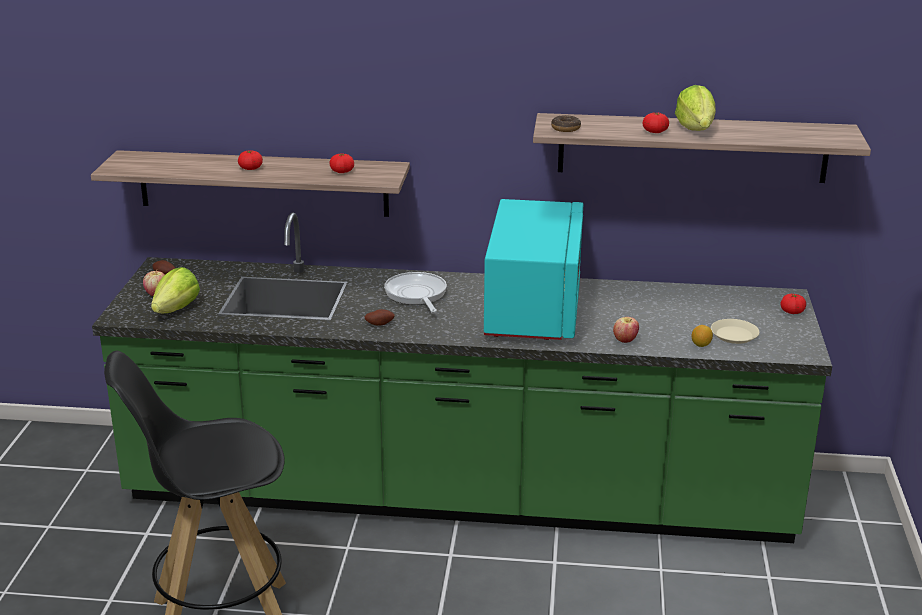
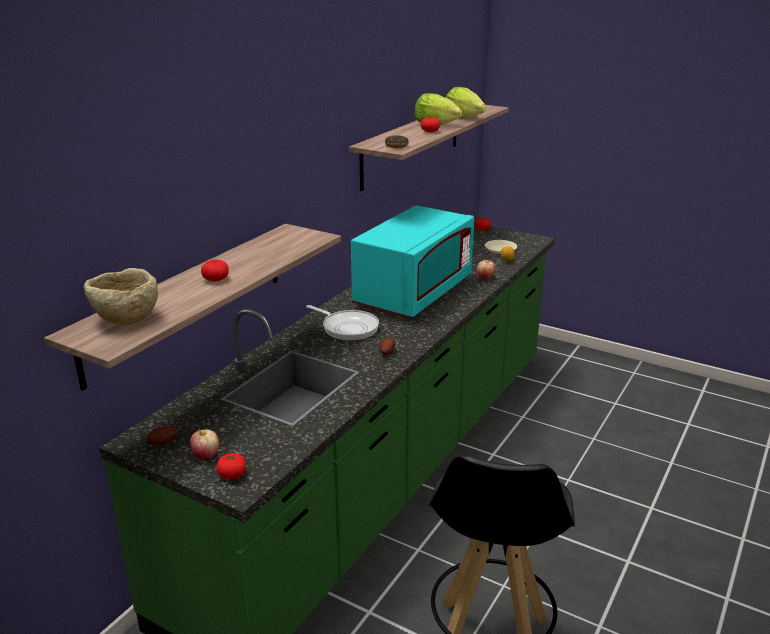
camera: 65 degrees left, 0 degrees up
lettuce [151,267,200,313] -> lettuce moved to [446,87,486,118]
tomato [330,153,354,173] -> tomato moved to [216,453,246,479]
frying pan [384,272,447,313] -> frying pan turned 150 degrees counterclockwise [306,305,379,341]
turquoise microwave [484,199,584,340] -> turquoise microwave turned 90 degrees clockwise [351,205,474,317]
none -> beige bowl [83,268,158,325]

